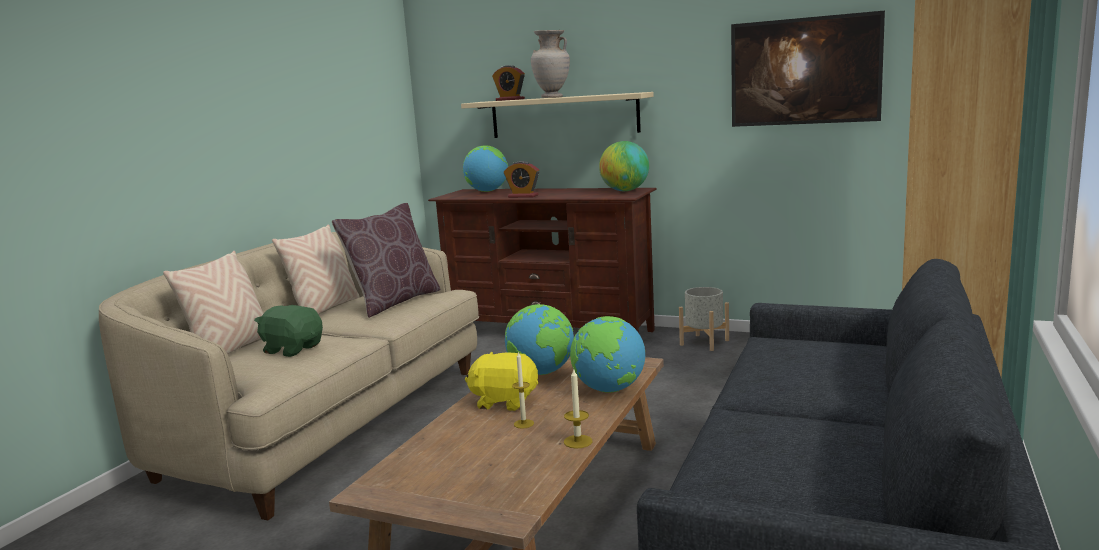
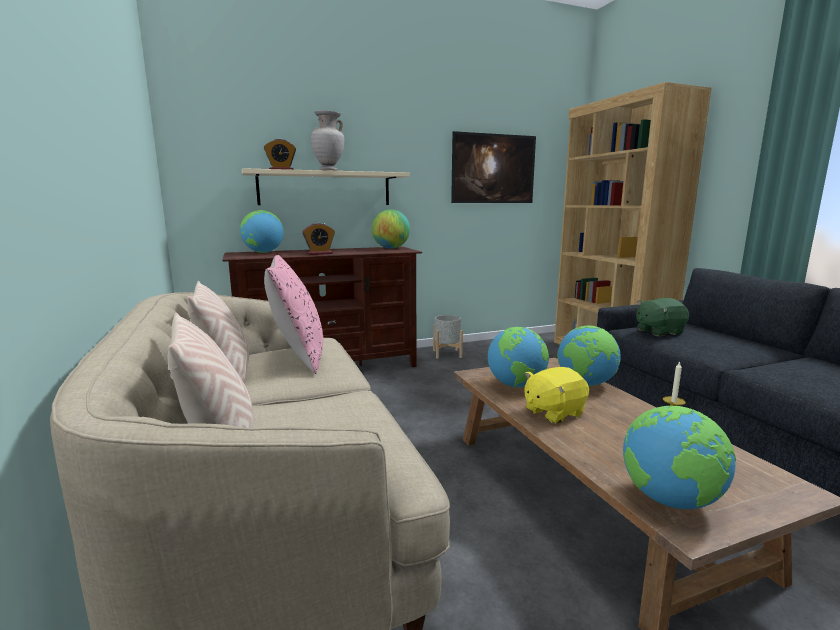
camera: 45 degrees left, 0 degrees up
green plush toy [254,305,323,357] -> green plush toy moved to [636,298,689,336]
brown pillow [332,203,441,318] -> pink pillow [264,255,323,374]
candle [512,351,534,429] -> none
none -> globe [623,406,736,509]

